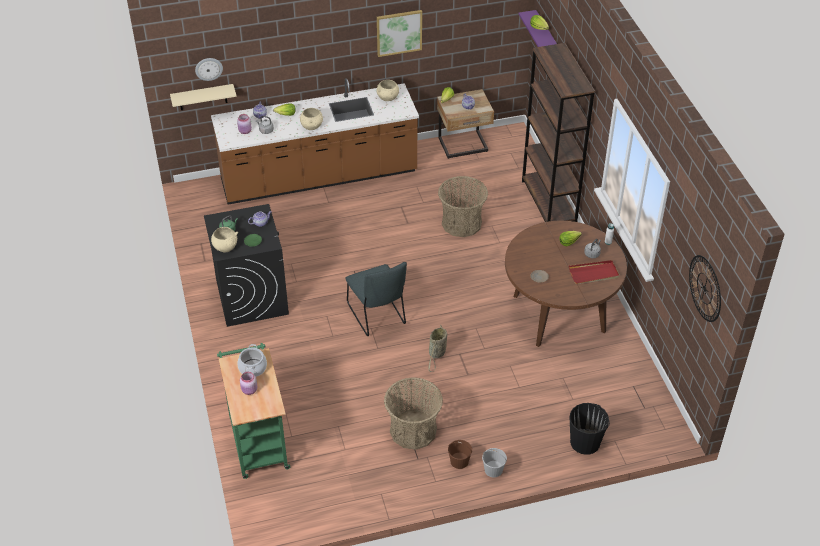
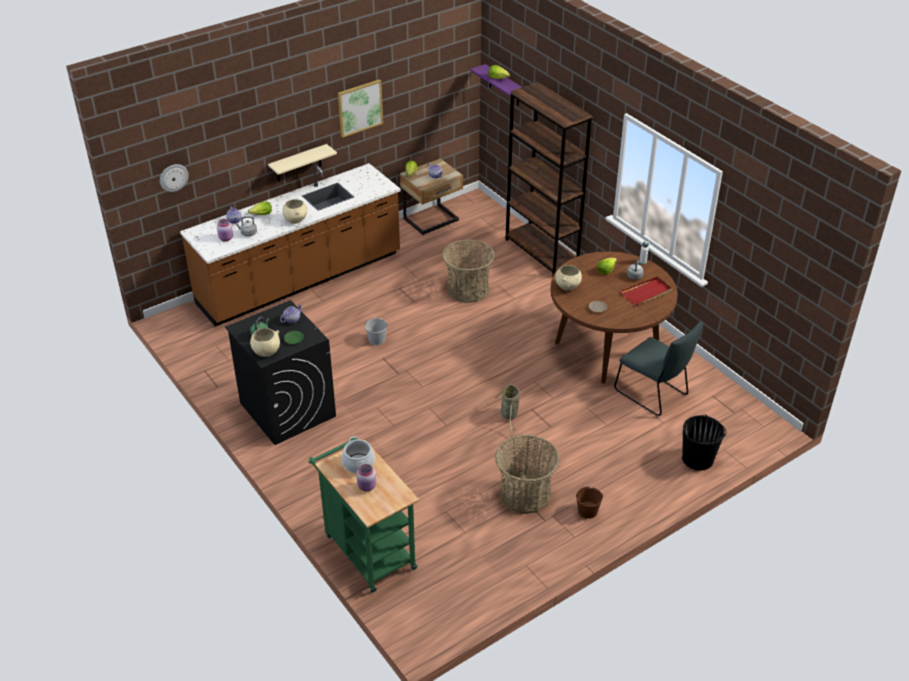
camera: 20 degrees left, 5 degrees down
beige shelf [170,84,237,110] -> beige shelf moved to [268,144,337,181]
grey chair [345,262,407,336] -> grey chair moved to [614,322,703,416]
beige bowl [376,80,399,101] -> beige bowl moved to [555,265,582,290]
white bucket [482,448,507,477] -> white bucket moved to [365,317,387,345]
wall clock [689,255,721,322] -> none

